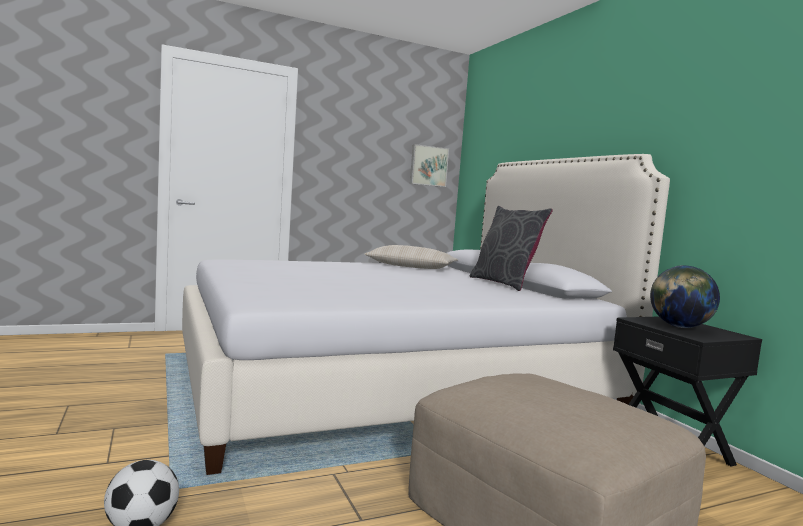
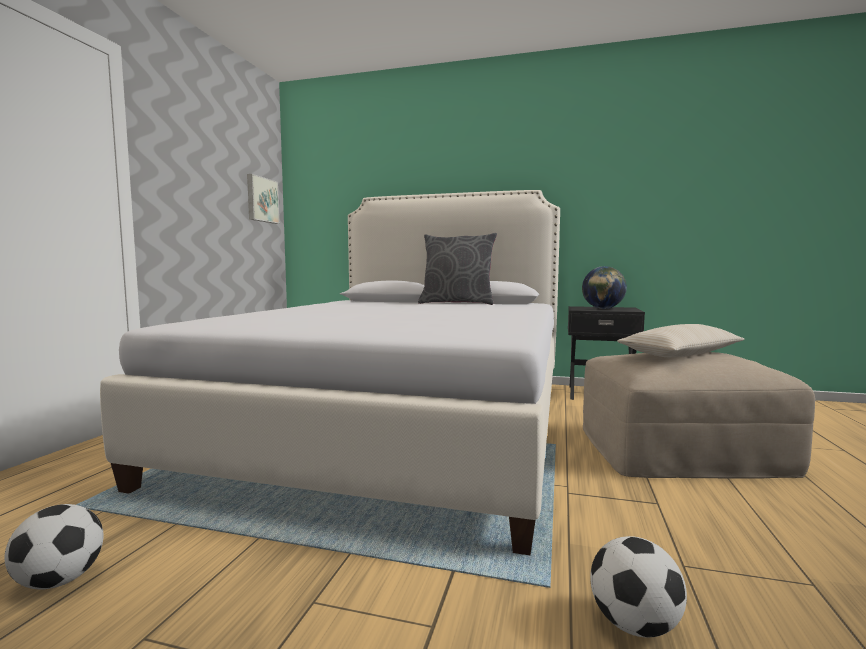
camera: 50 degrees left, 0 degrees up
beige pillow [364,245,458,269] -> beige pillow moved to [617,324,744,357]
none -> football [4,504,103,589]

